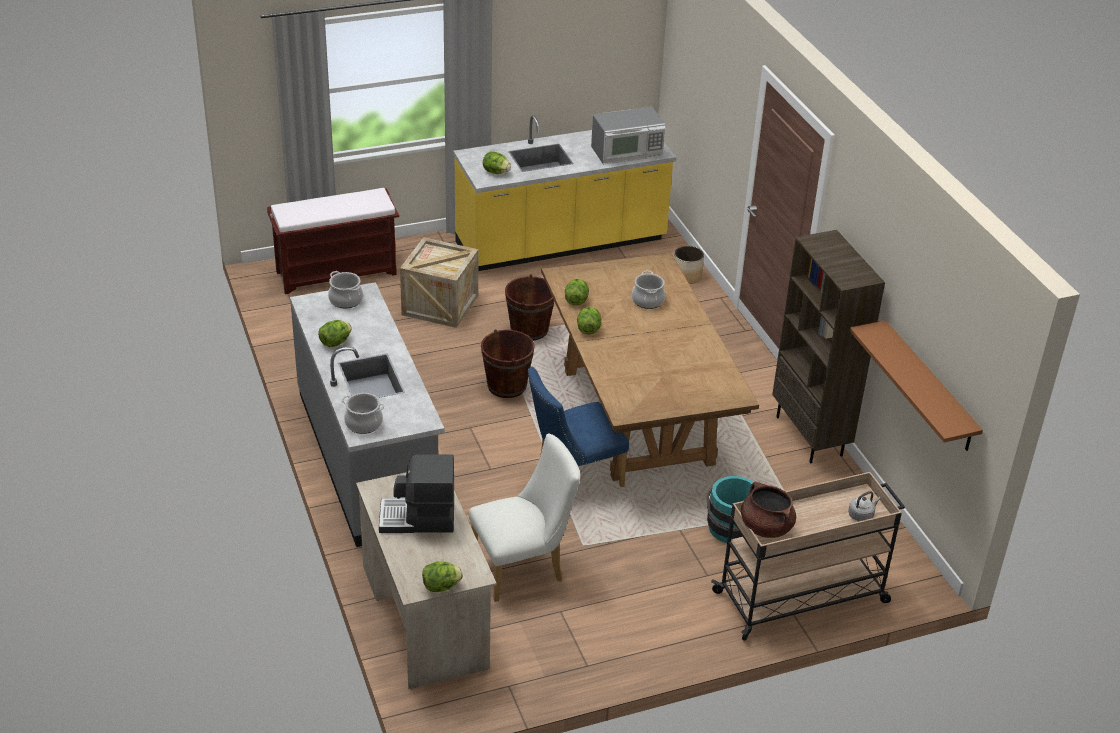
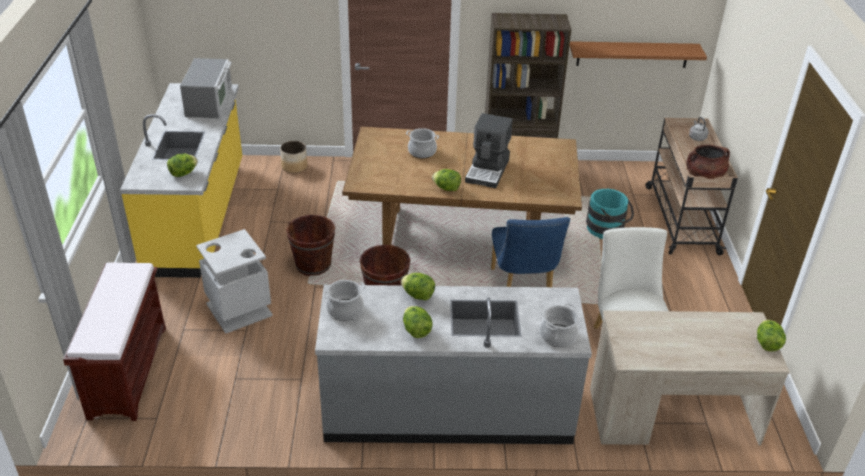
camera: 70 degrees left, 0 degrees up
coffee machine [379,454,454,533] -> coffee machine moved to [465,113,513,188]
crate [400,237,478,328] -> grey trash can [196,229,273,334]
lettuce [565,278,589,305] -> lettuce moved to [401,273,435,300]

